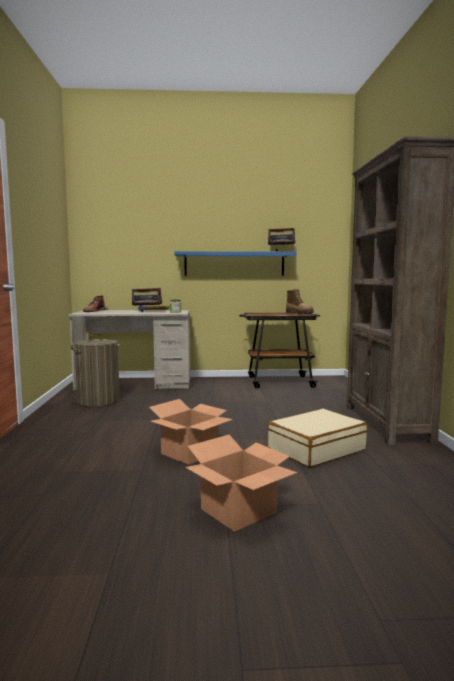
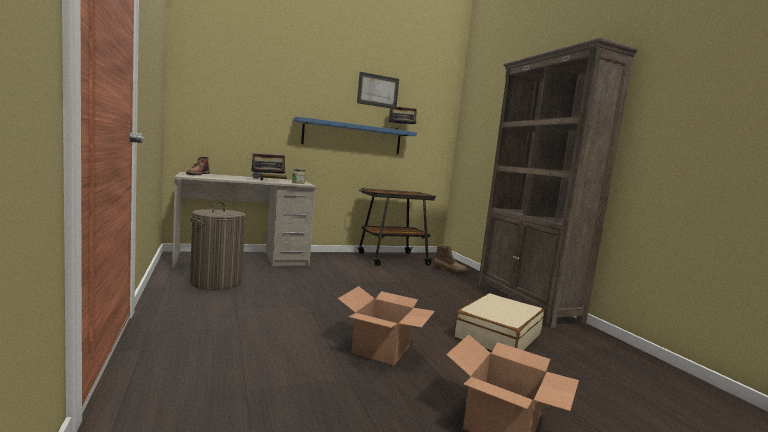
camera: 20 degrees left, 0 degrees up
boot [286,289,314,314] -> boot moved to [434,246,469,275]
none -> picture [357,72,399,108]

